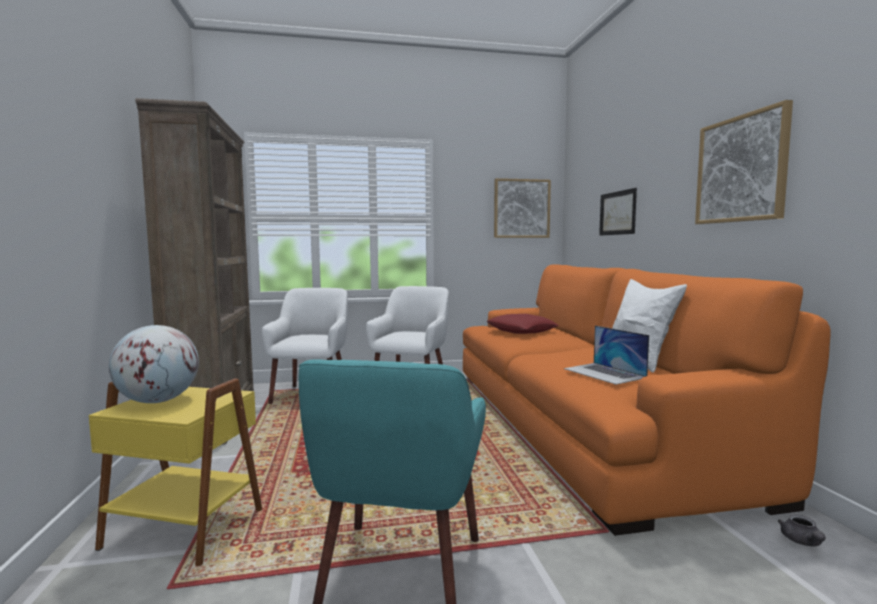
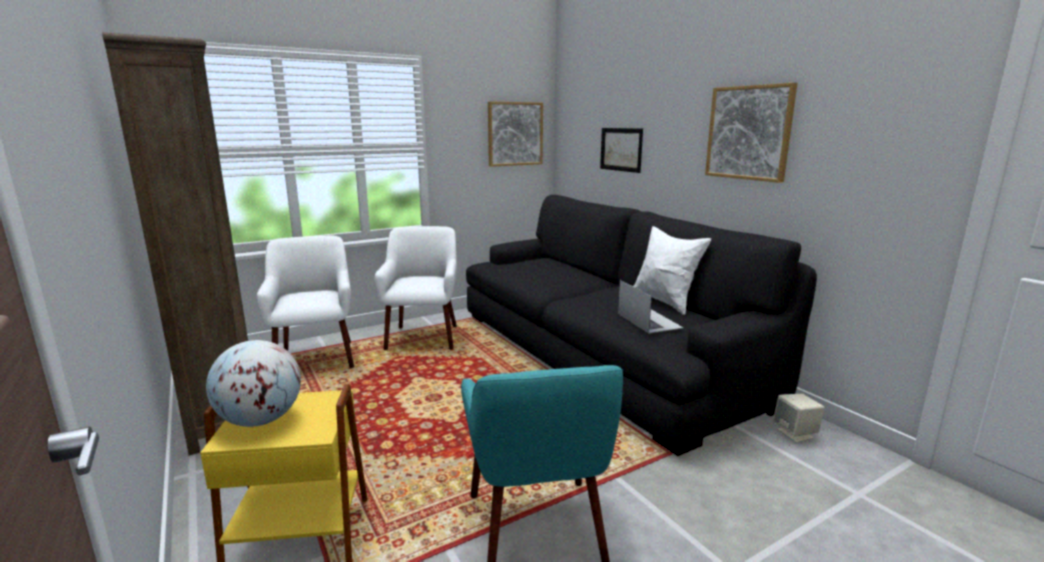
camera: 20 degrees left, 10 degrees up
orange sofa [463,264,831,536] -> black sofa [466,195,817,456]
red pillow [487,314,559,334] -> none
laptop [564,326,649,385] -> laptop turned 150 degrees counterclockwise [618,280,683,333]
grey teapot [778,515,826,546] -> beige speaker [773,394,825,443]

